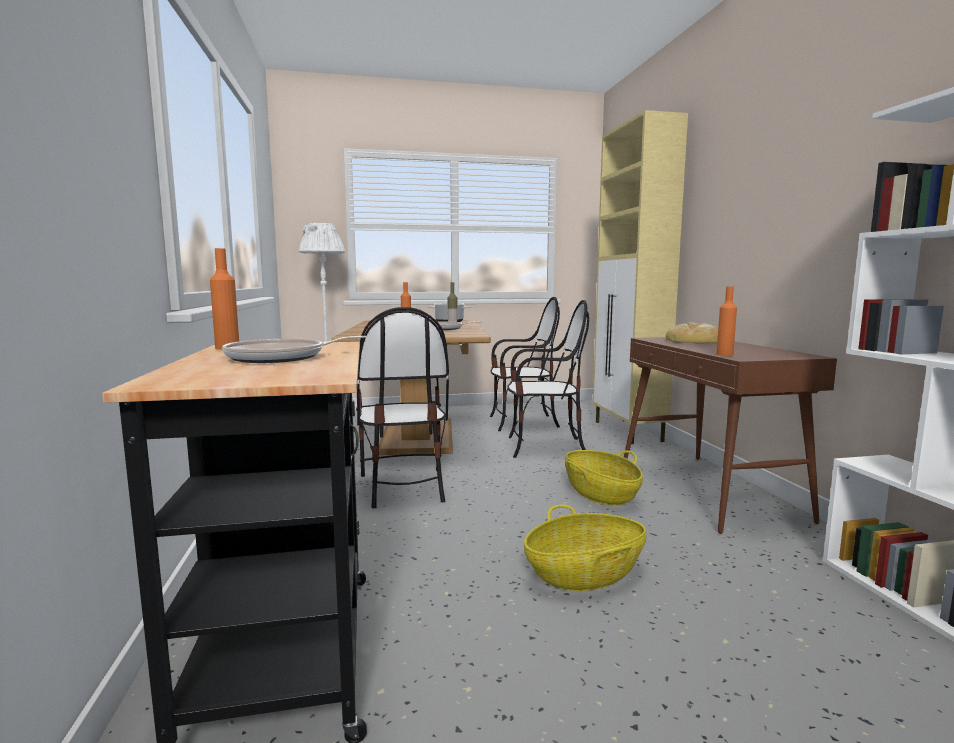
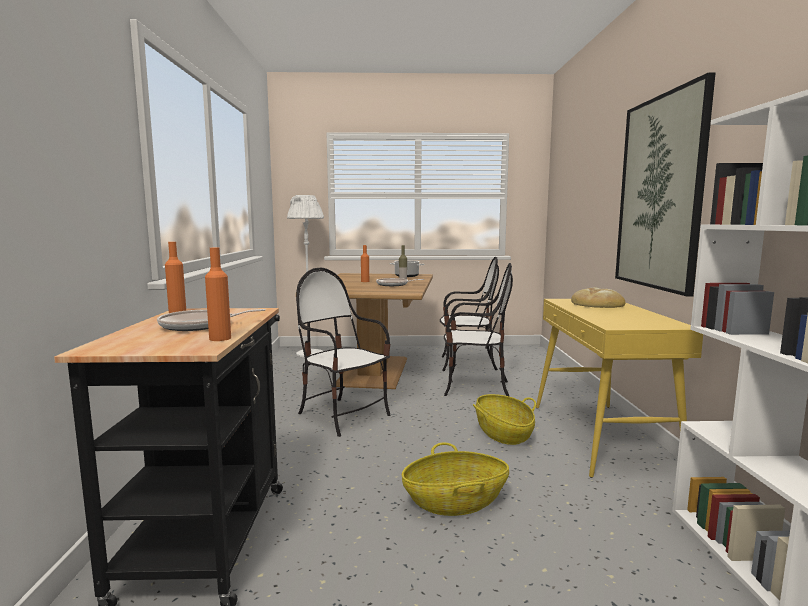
camera: 10 degrees right, 0 degrees up
chair [356,307,449,508] -> chair turned 135 degrees clockwise [296,268,391,437]
beige cabinet [593,110,688,444] -> none
brown console table [624,337,837,534] -> yellow console table [536,299,703,478]
orange bottle [717,286,737,355] -> orange bottle moved to [205,248,231,341]
none -> picture [615,72,716,297]

